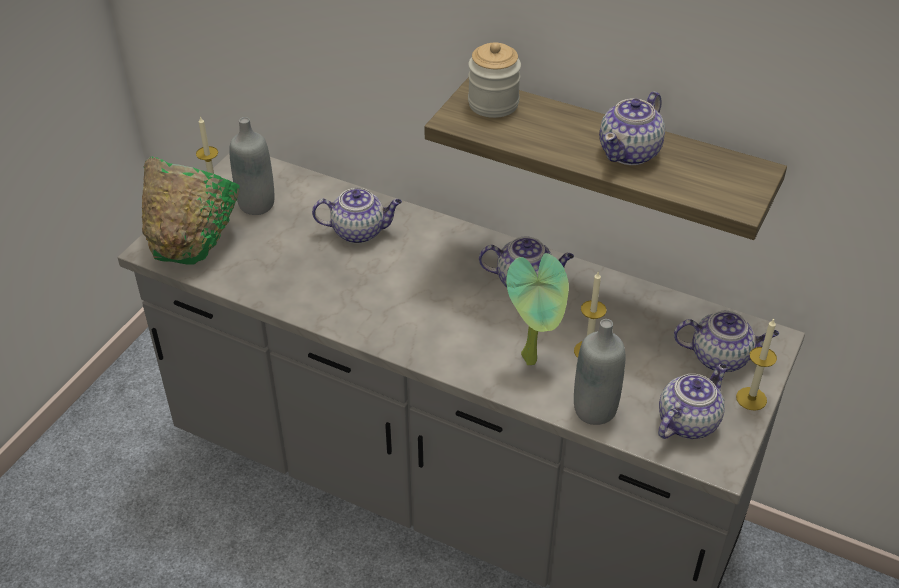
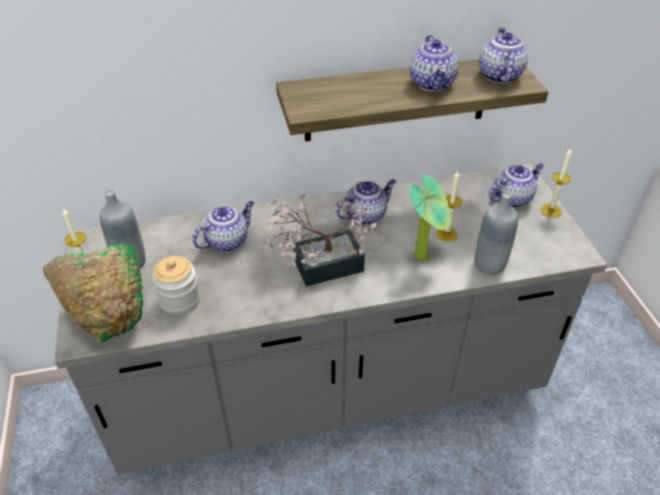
camera: 40 degrees left, 0 degrees up
jar [468,42,521,118] -> jar moved to [152,256,200,315]
teapot [658,363,728,439] -> teapot moved to [479,28,528,84]
none -> potted plant [267,193,377,287]

